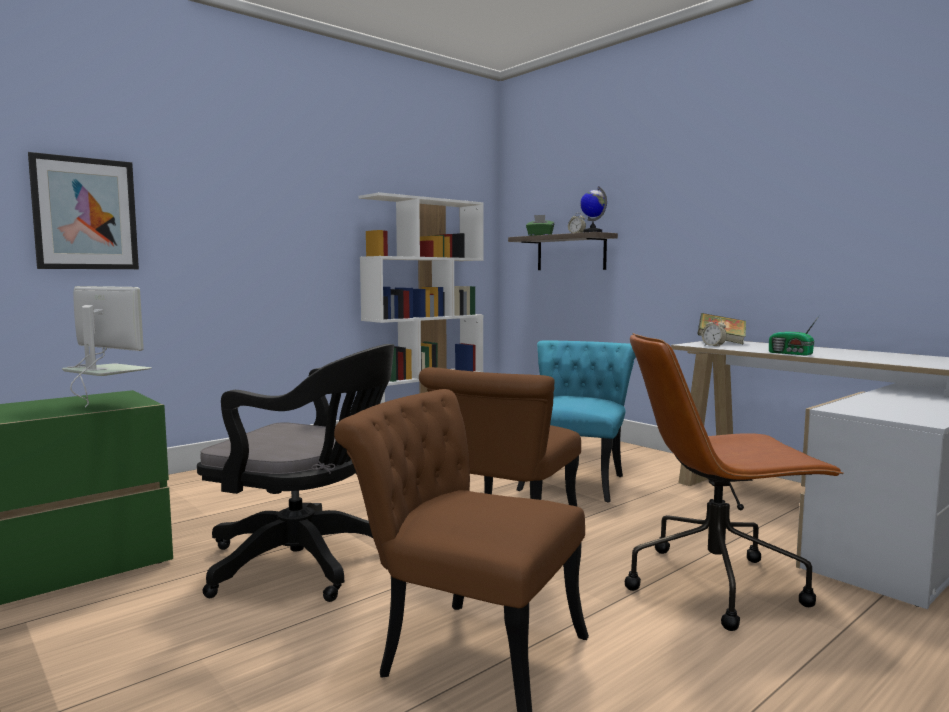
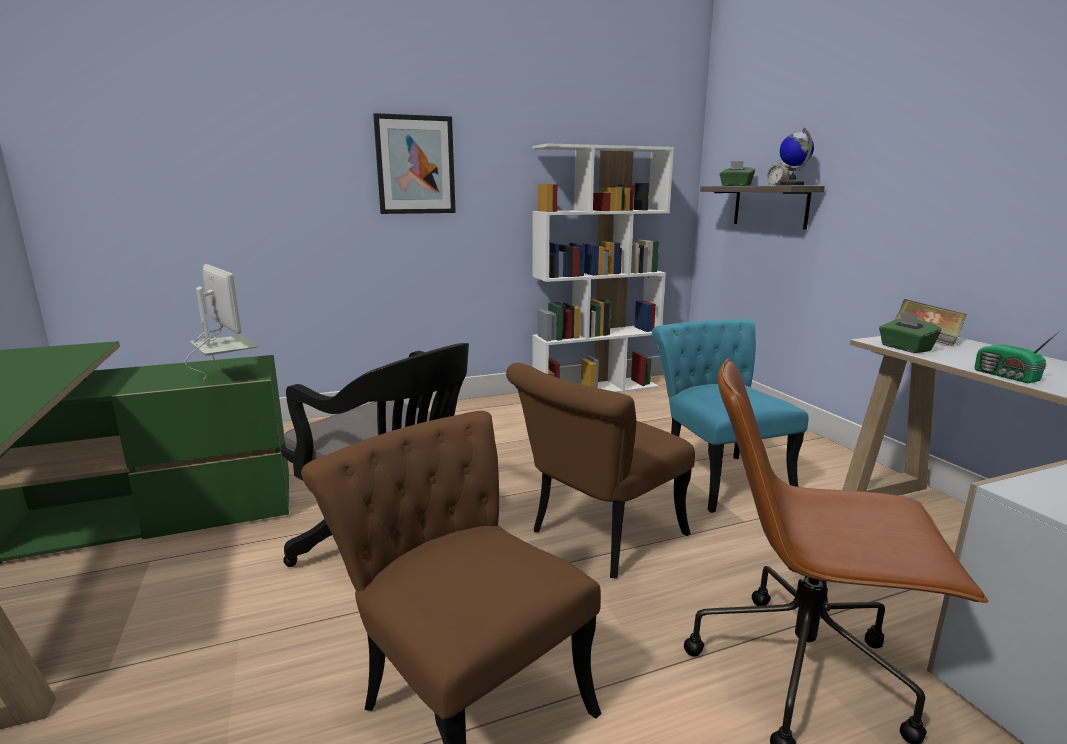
camera: 20 degrees right, 10 degrees up
picture [28,152,139,269] -> picture moved to [373,113,456,214]
turquoise chair [516,340,636,503] -> turquoise chair turned 60 degrees counterclockwise [652,319,809,513]
alarm clock [702,318,727,347] -> green tissue box [879,312,941,353]

